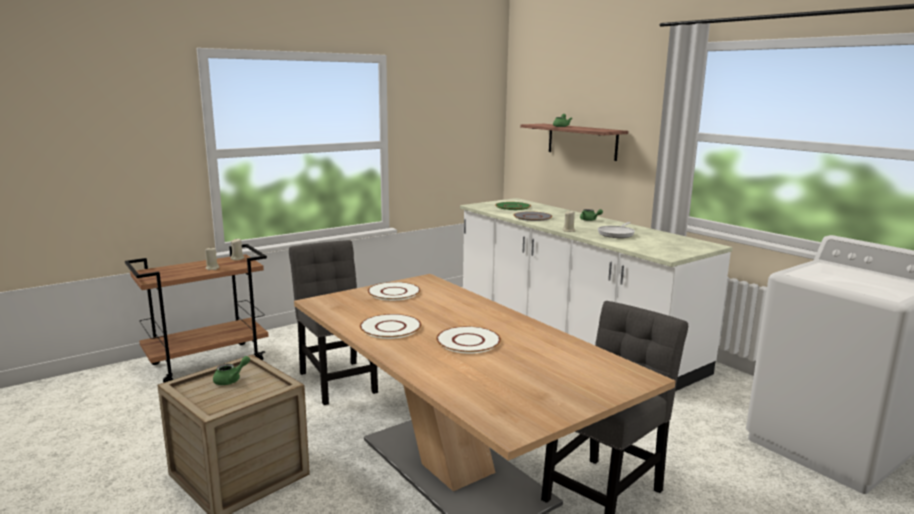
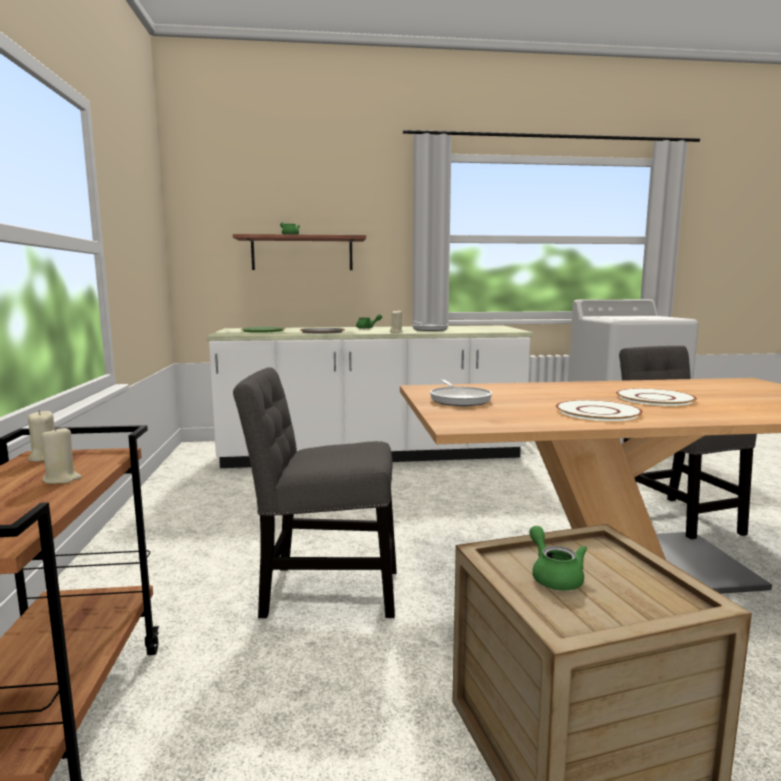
camera: 60 degrees left, 5 degrees down
white plate [368,282,420,301] -> frying pan [430,380,492,406]

